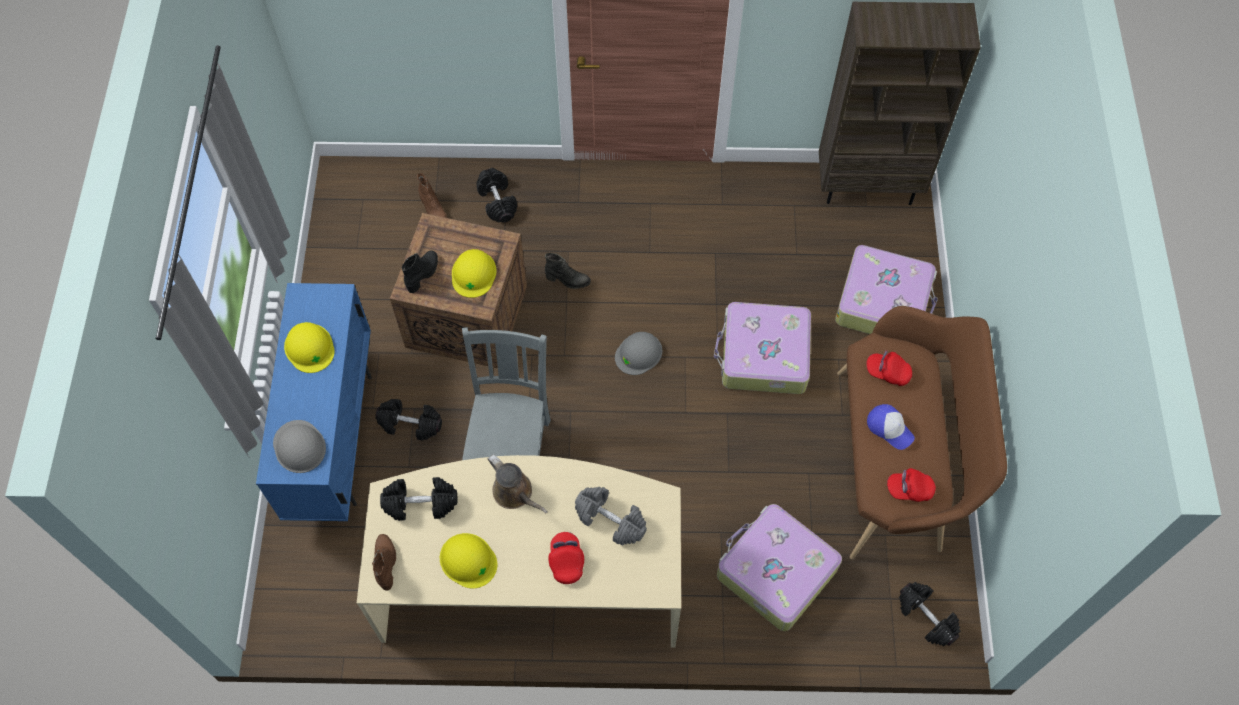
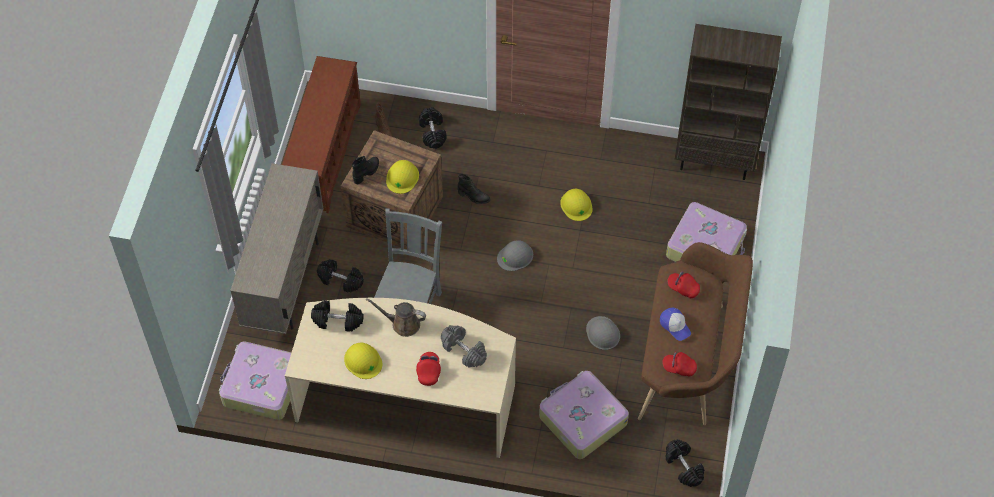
camera: 10 degrees right, 5 degrees down
blue cabinet [256,283,372,521] -> beige cabinet [230,163,324,334]
grey hard hat [273,420,326,473] -> grey hard hat moved to [586,316,620,350]
yellow hard hat [284,322,335,373] -> yellow hard hat moved to [560,189,593,221]
brown boot [372,534,396,590] -> none
brown watering can [488,454,547,514] -> brown watering can turned 135 degrees clockwise [366,298,426,337]
suitcase [714,302,811,394] -> suitcase moved to [219,341,292,420]
none -> brown shoe rack [282,56,361,213]

